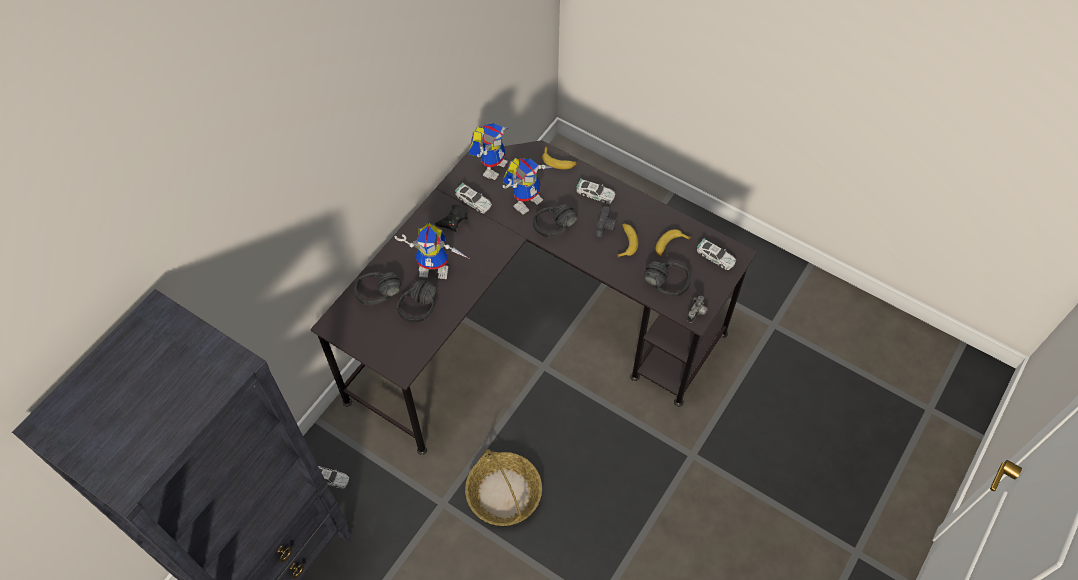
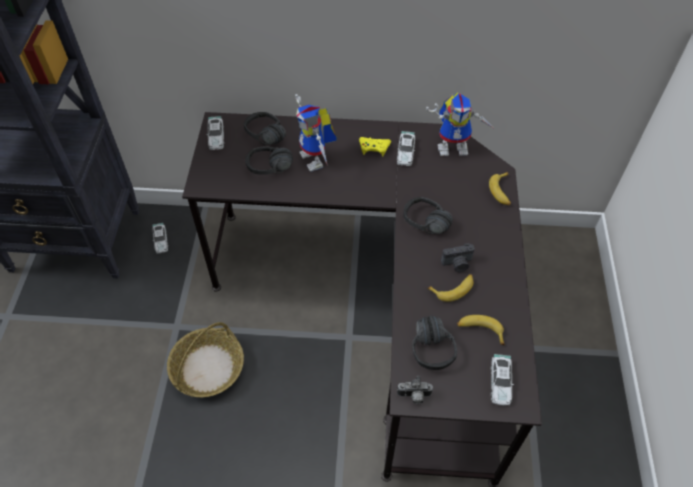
camera: 60 degrees right, 5 degrees down
black game controller [435,204,468,232] -> yellow game controller [359,137,391,157]
toy robot [503,158,554,215] -> none
toy car [576,179,615,204] -> toy car moved to [206,116,224,150]

